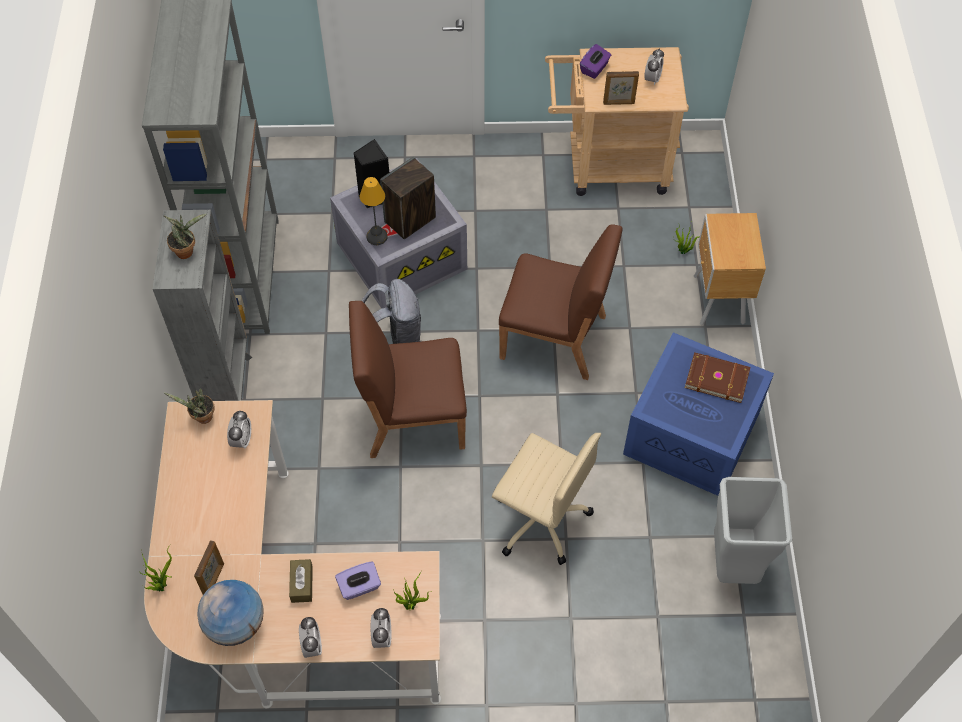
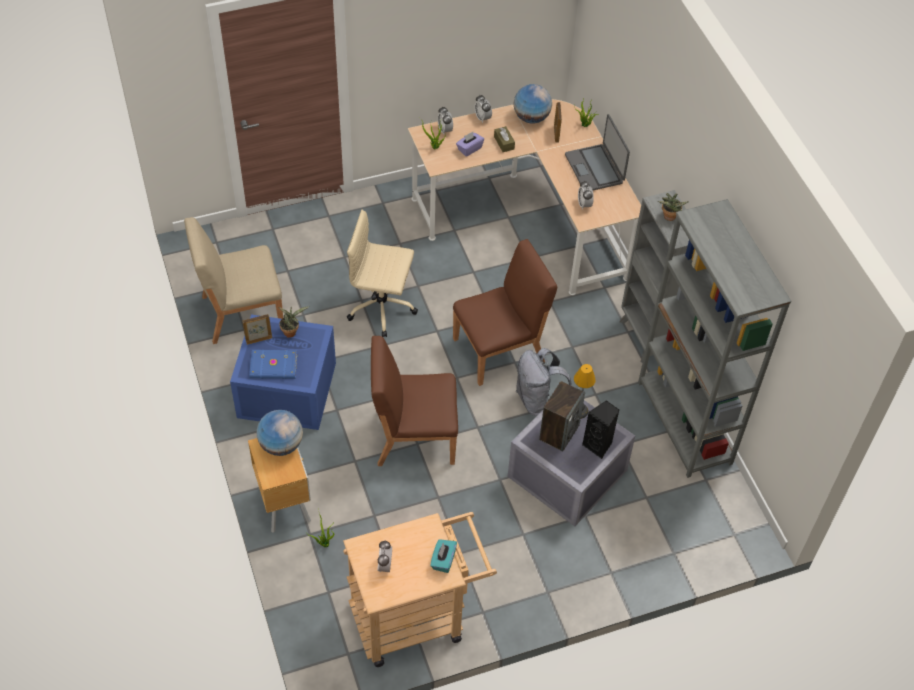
camera: 160 degrees right, 5 degrees down
potted plant [165,388,215,424] -> potted plant moved to [278,306,309,338]
purple tissue box [580,44,611,79] -> turquoise tissue box [430,539,457,573]
picture frame [603,71,639,105] -> picture frame moved to [243,314,272,345]
brown book [685,352,750,403] -> blue book [249,350,297,379]
grey trash can [714,477,792,584] -> beige chair [184,217,283,344]
none -> globe [257,410,303,456]
none -> laptop [565,114,630,190]

